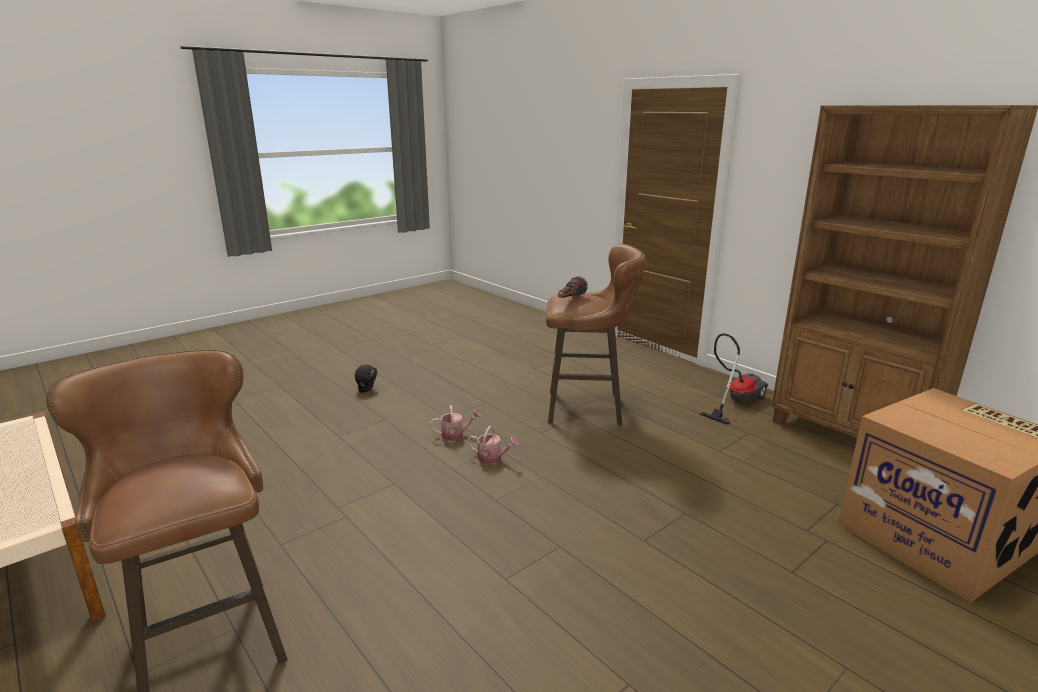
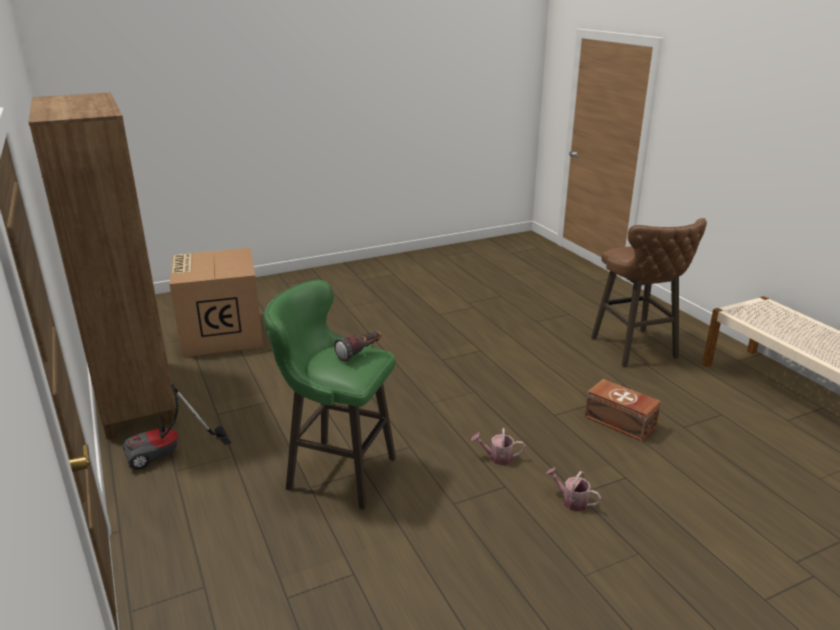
camera: 165 degrees left, 5 degrees up
black hard hat [355,364,378,392] -> none
watering can [468,426,519,464] -> watering can moved to [546,467,601,512]
brown stool [546,244,646,426] -> green stool [264,280,396,510]
none -> brown storage box [585,379,661,442]

